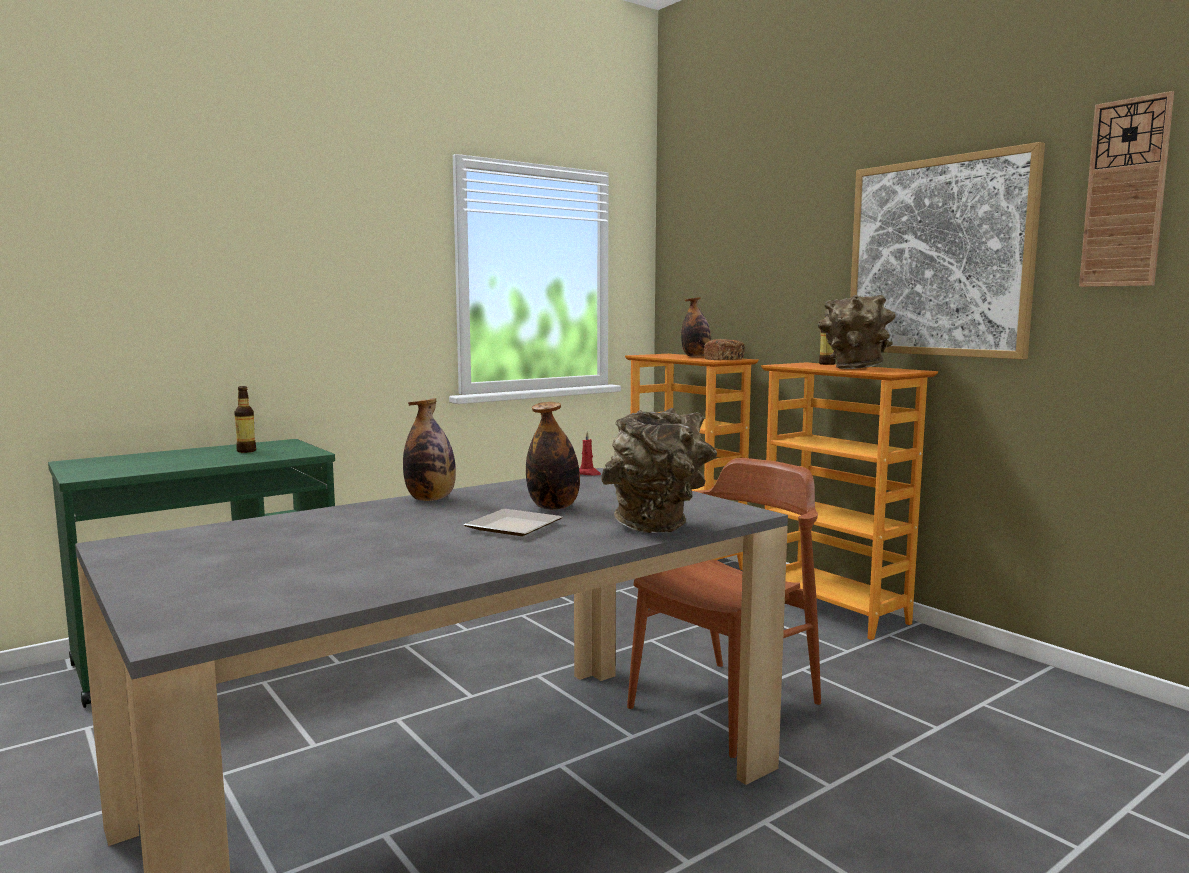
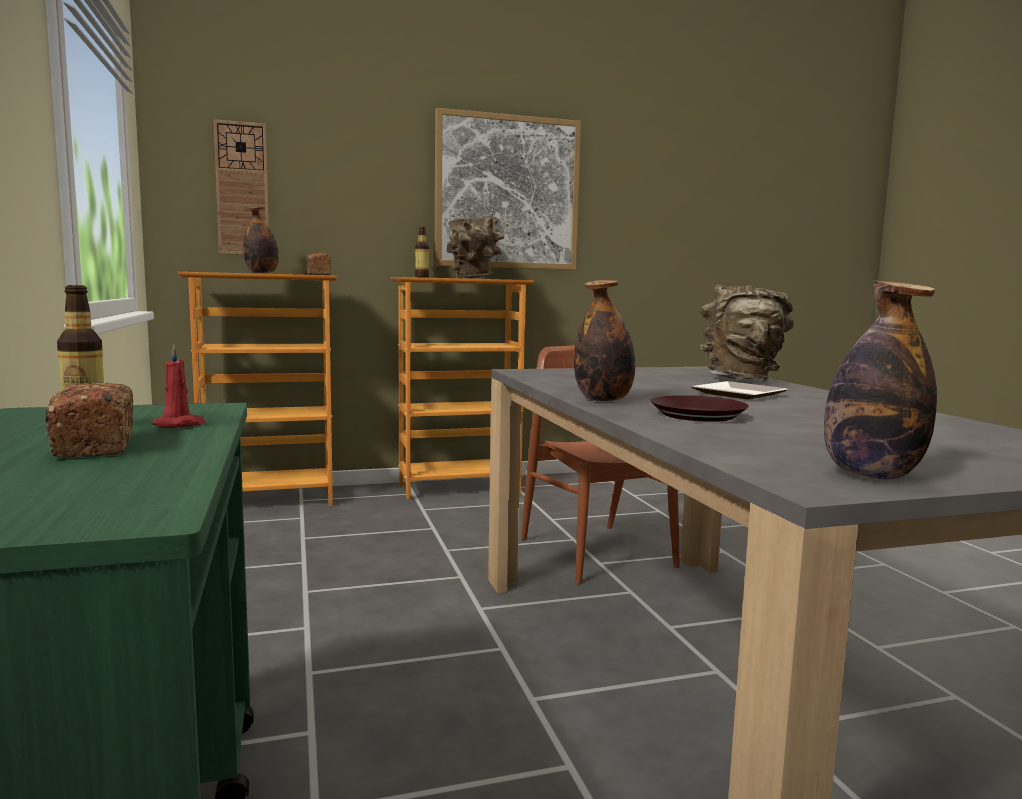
camera: 70 degrees left, 0 degrees up
bottle [526,402,580,510] -> bottle moved to [824,280,937,480]
red candle [579,431,601,475] -> red candle moved to [152,344,206,428]
wall clock [1079,91,1174,287] -> wall clock moved to [214,119,269,255]
none -> bread [46,382,133,457]
none -> brown plate [650,395,749,422]

